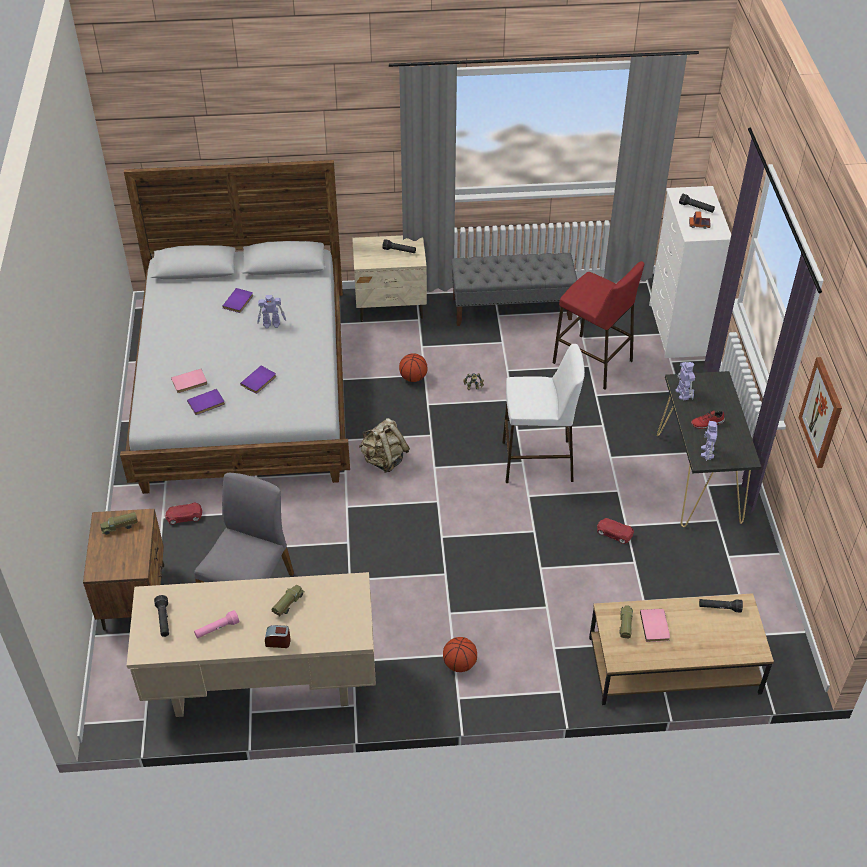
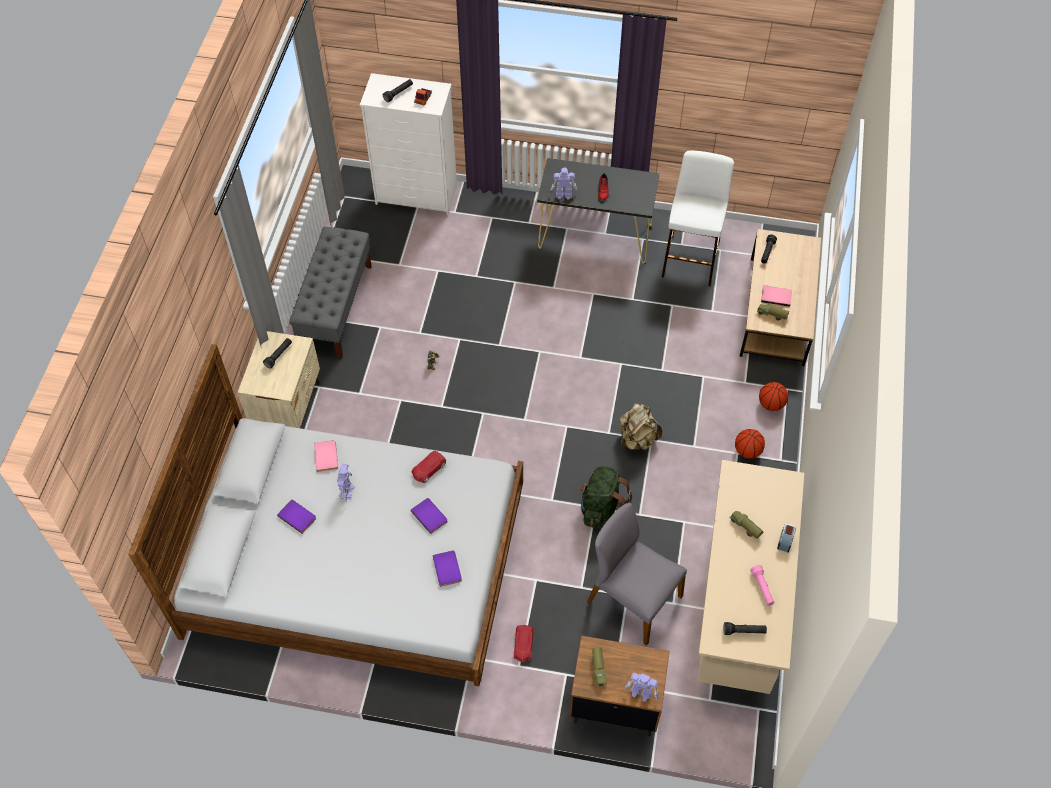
camera: 75 degrees left, 10 degrees up
pink book [171,369,207,393] -> pink book moved to [314,440,338,472]
beige backpack [359,418,410,473] -> beige backpack moved to [619,403,662,450]
basketball [399,353,428,382] -> basketball moved to [759,382,788,411]
white stool [502,344,585,483] -> white stool moved to [662,151,734,286]
red stool [553,261,644,389] -> none
red toy car [597,518,634,544] -> red toy car moved to [412,451,446,483]
toy robot [701,421,717,461] -> toy robot moved to [625,673,659,702]
picture [799,357,842,468] -> none
none -> green backpack [578,466,632,528]

